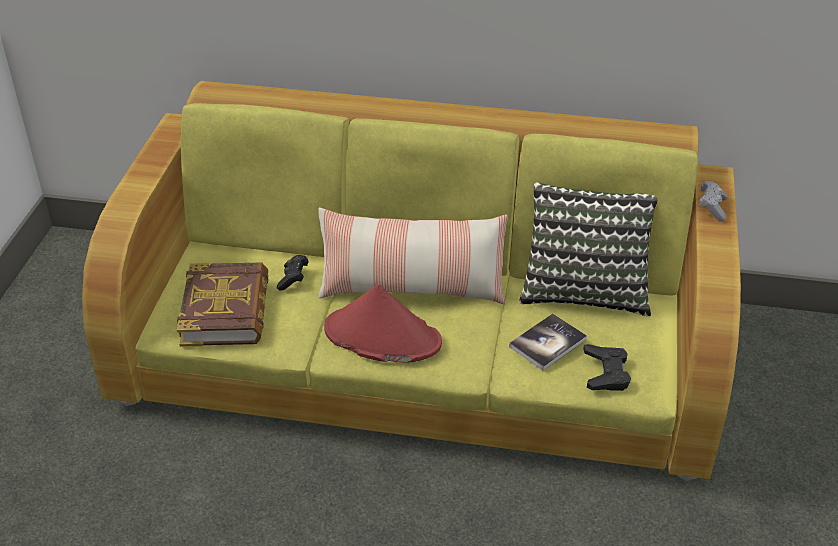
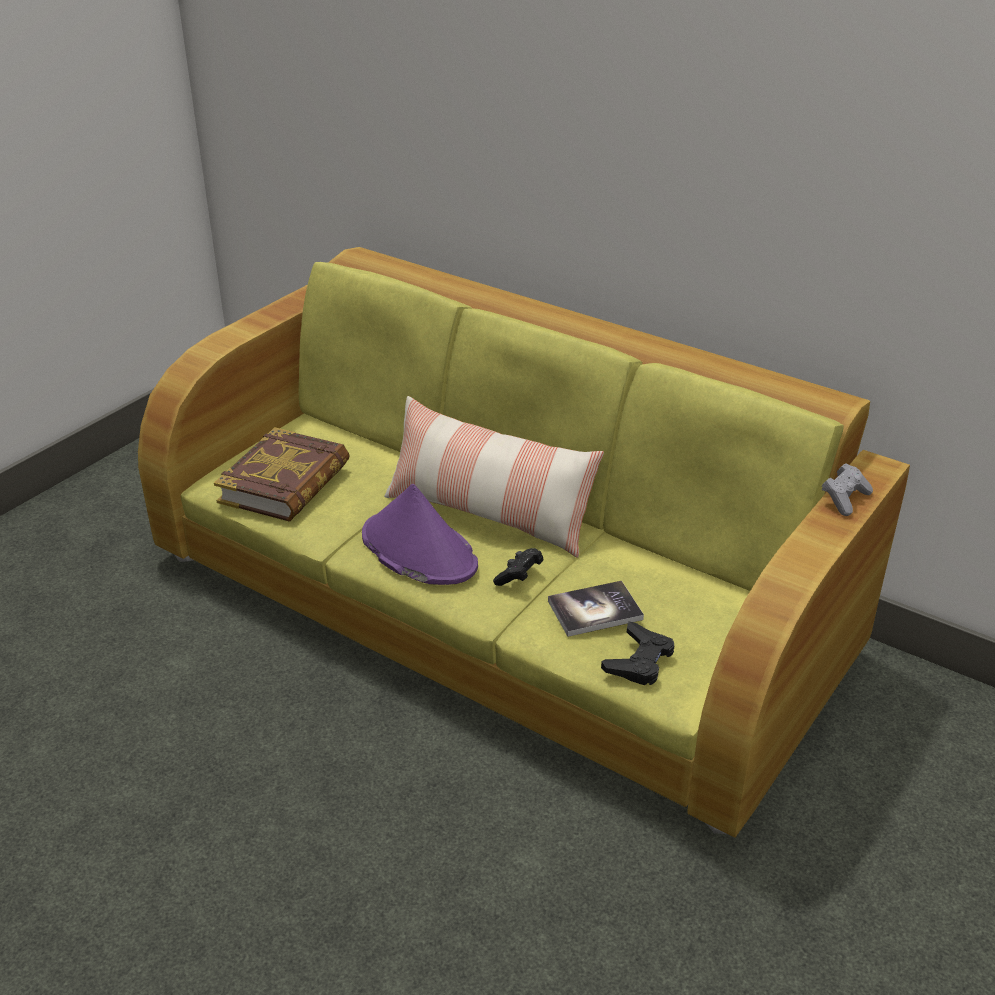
camera: 25 degrees right, 5 degrees down
black game controller [277,255,309,291] -> black game controller moved to [493,548,544,586]
red hat [324,284,442,363] -> purple hat [362,484,478,585]
pillow [519,182,657,317] -> none

